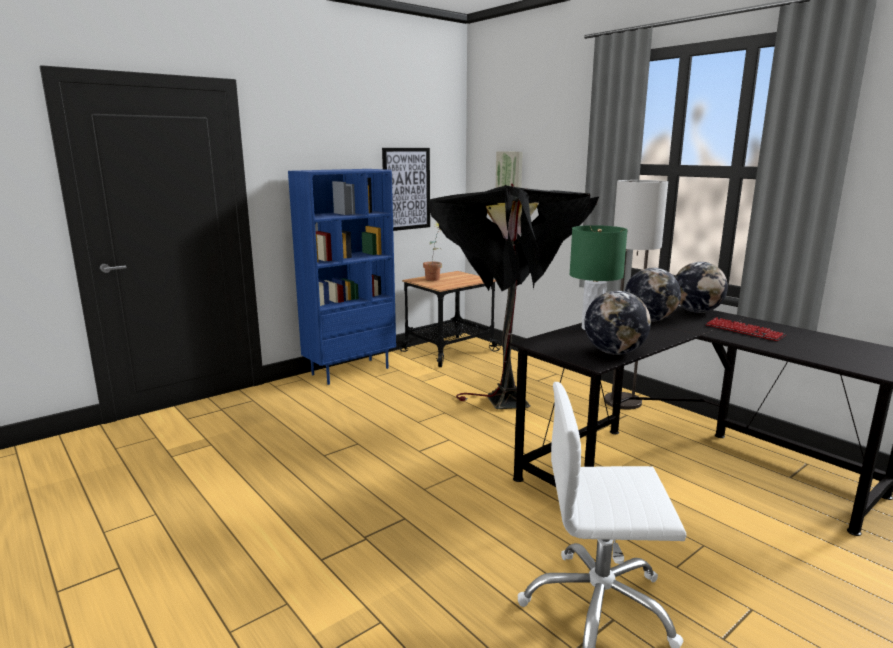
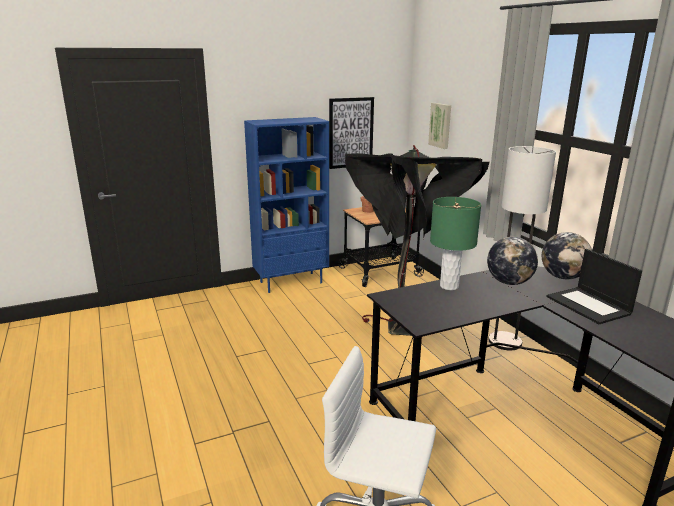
camera: 15 degrees right, 5 degrees up
globe [584,291,651,355] -> none
keyboard [706,317,787,341] -> laptop [546,249,642,324]

